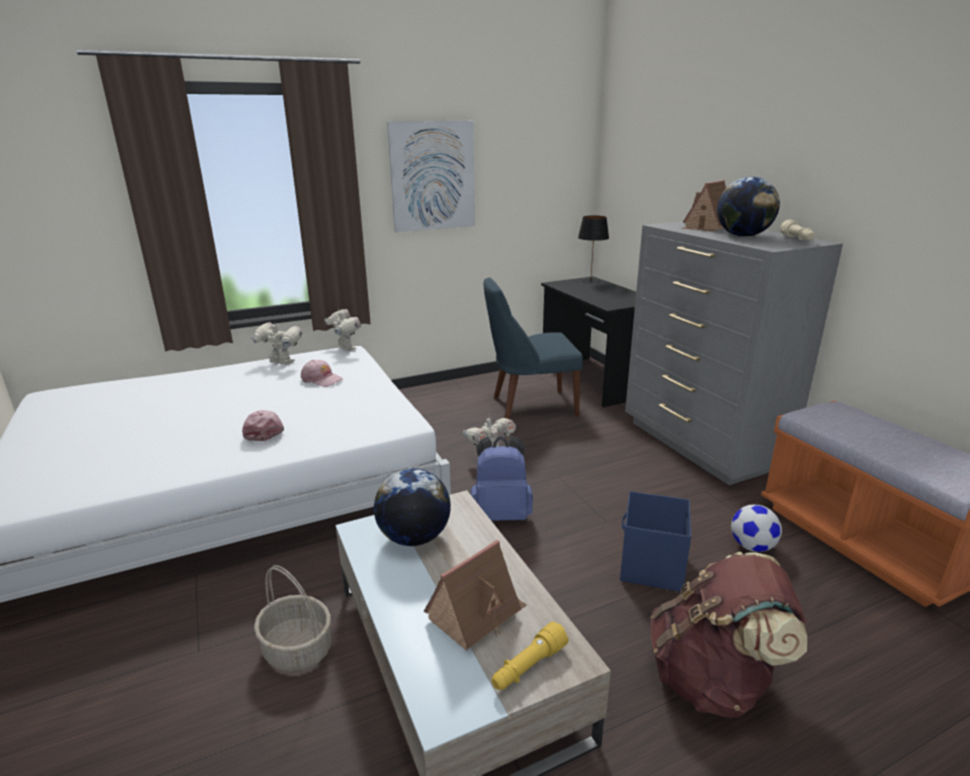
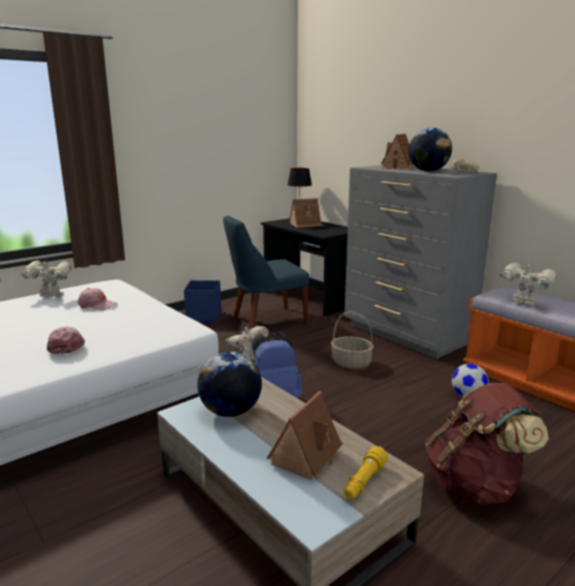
camera: 15 degrees left, 5 degrees down
basket [254,565,331,672] -> basket moved to [331,311,374,369]
toy robot [325,309,361,351] -> toy robot moved to [500,262,557,306]
picture [387,121,475,232] -> none
blue storage box [620,491,691,592] -> blue storage box moved to [184,280,221,323]
none -> toy house [289,198,325,228]

